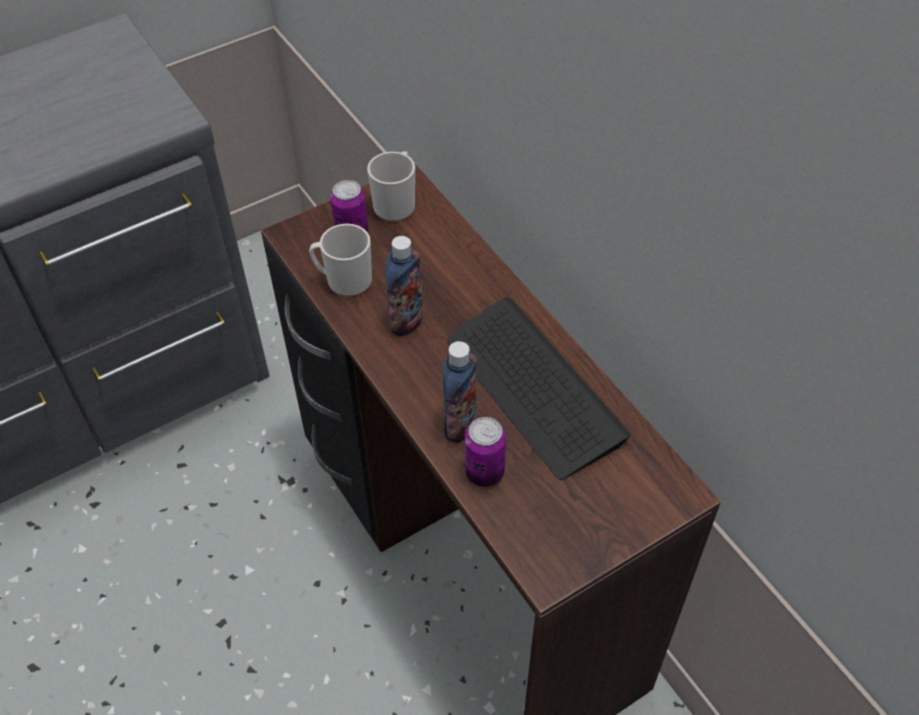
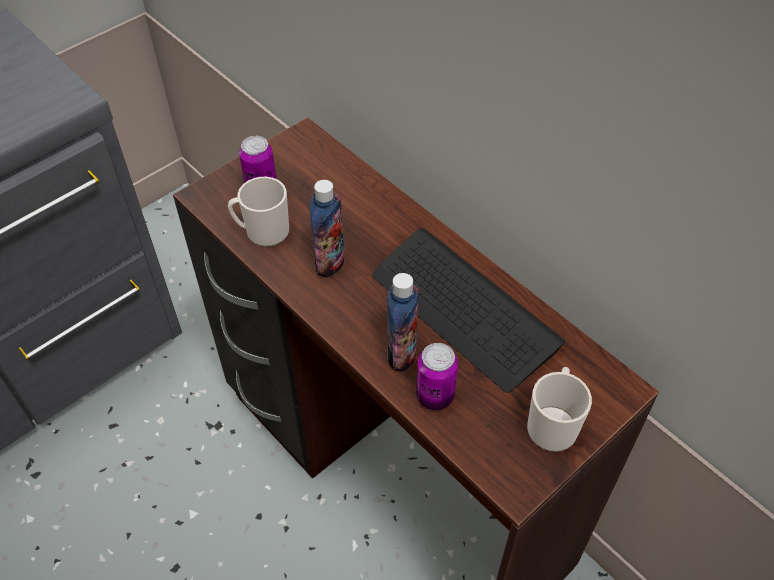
camera: 10 degrees left, 0 degrees up
mug [367,151,415,222] -> mug moved to [527,367,592,452]

